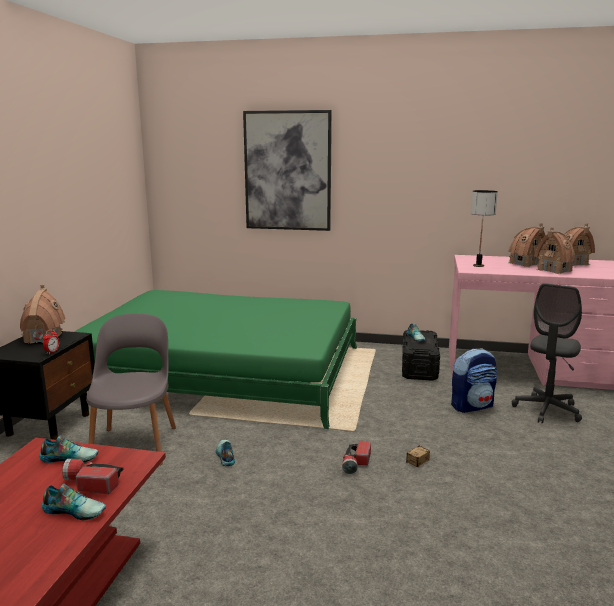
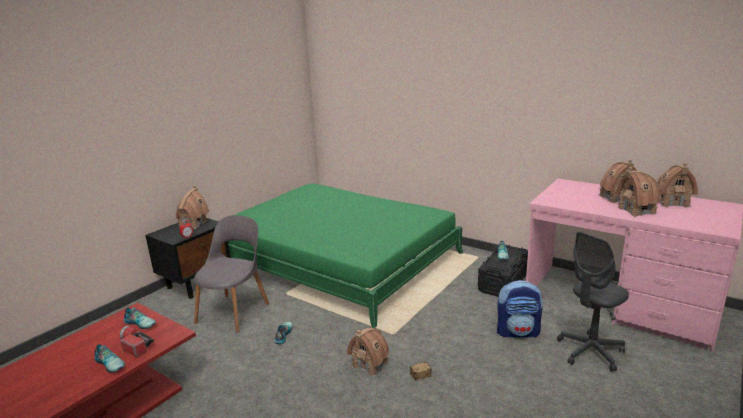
camera: 25 degrees right, 5 degrees up
picture [243,110,332,231] -> none
flashlight [342,441,371,474] -> toy house [347,328,389,377]
table lamp [471,190,498,267] -> none

